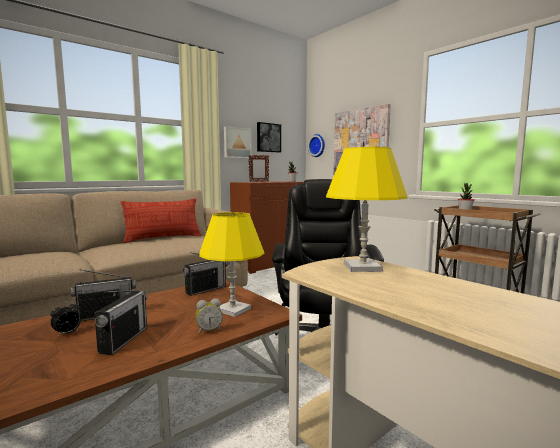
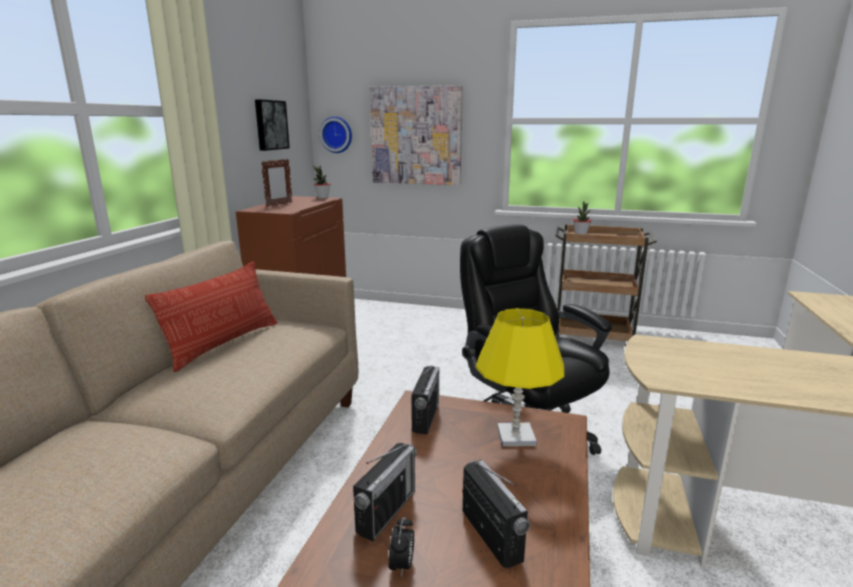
camera: 35 degrees left, 10 degrees up
alarm clock [195,298,223,334] -> none
picture [224,126,252,158] -> none
yellow table lamp [326,147,408,272] -> none

